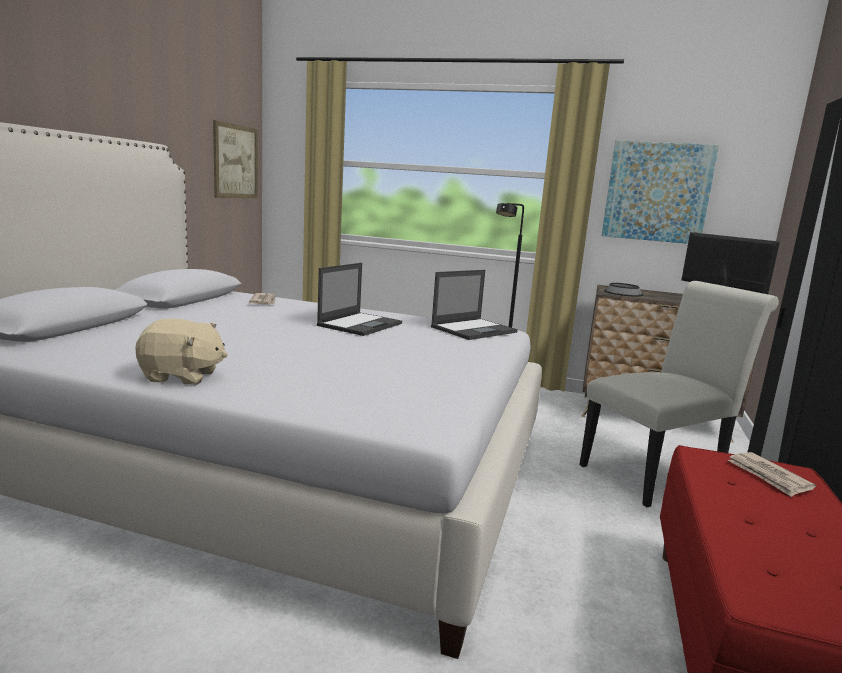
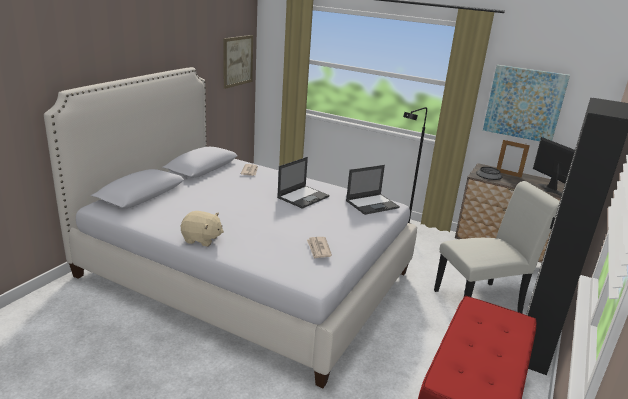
camera: 10 degrees right, 10 degrees up
newspaper [727,452,816,497] -> newspaper moved to [307,237,332,259]
none -> picture frame [496,139,530,178]

